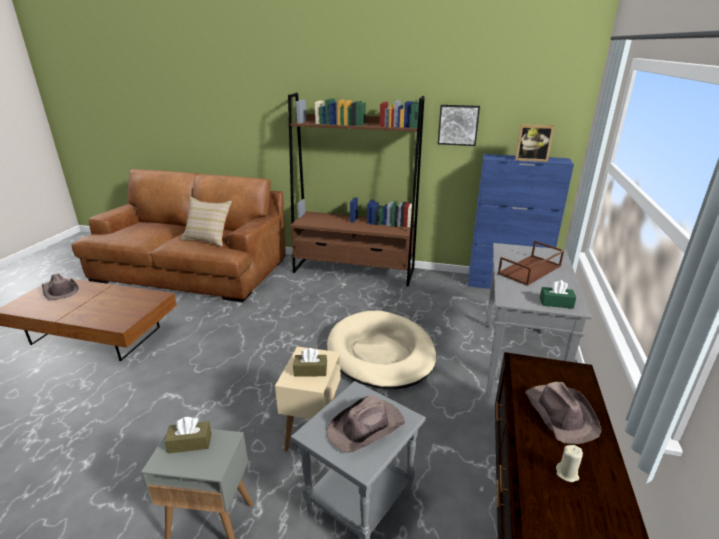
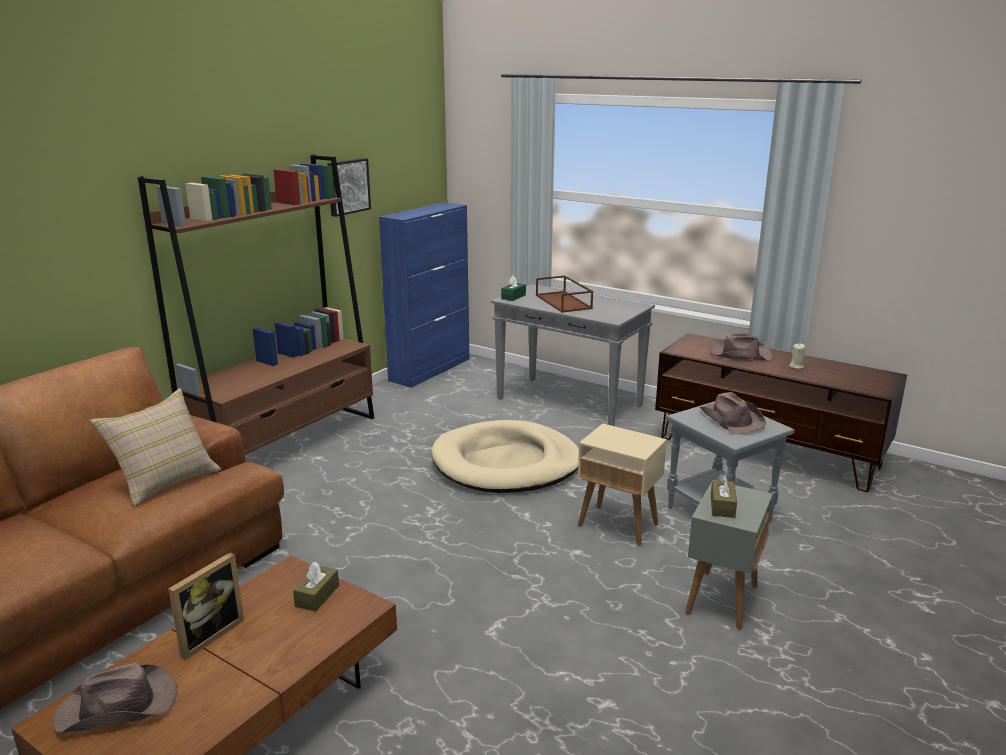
camera: 70 degrees left, 5 degrees down
brown tissue box [293,348,327,377] -> brown tissue box moved to [293,562,339,612]
picture frame [515,124,554,162] -> picture frame moved to [168,553,244,660]
green tissue box [540,280,577,309] -> green tissue box moved to [501,276,526,301]

